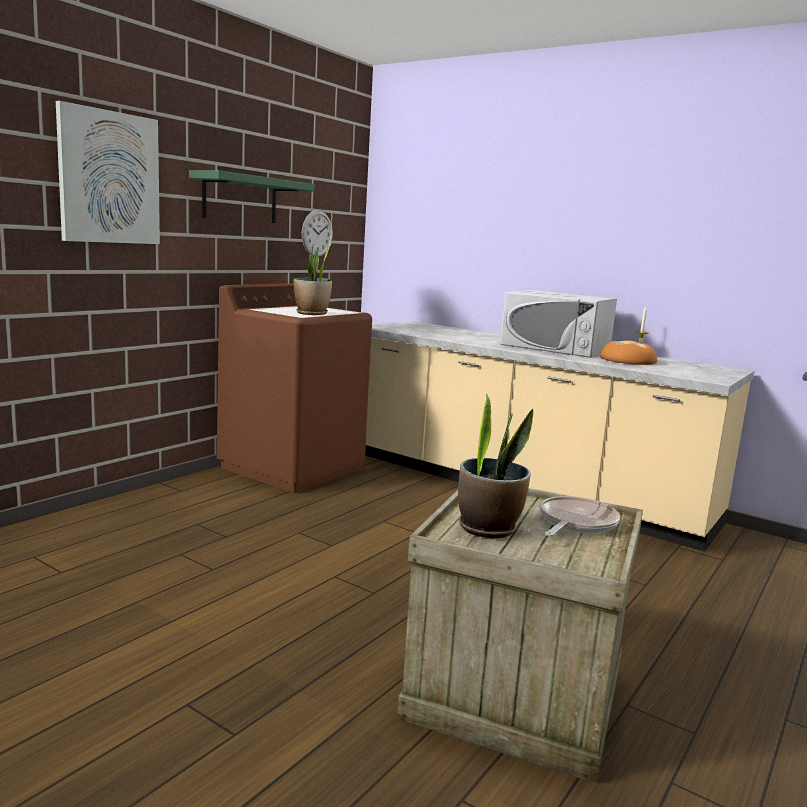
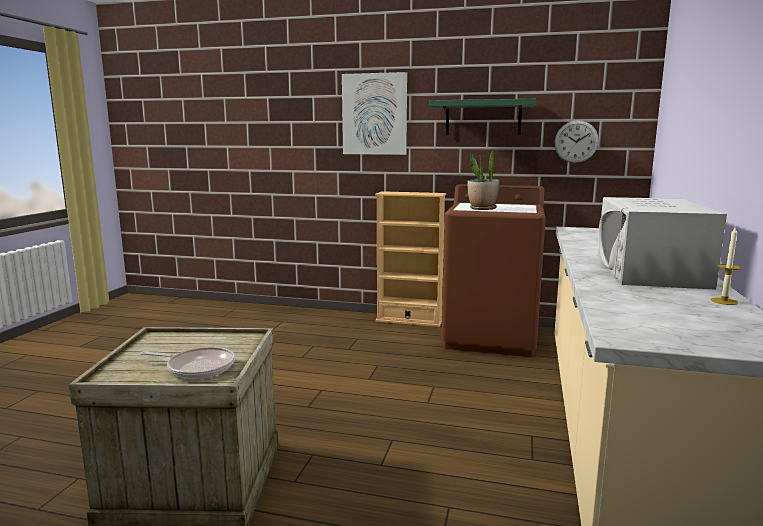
camera: 70 degrees right, 0 degrees up
potted plant [458,393,534,538] -> none
bread [600,340,657,365] -> none
none -> beige bookcase [375,191,446,327]

